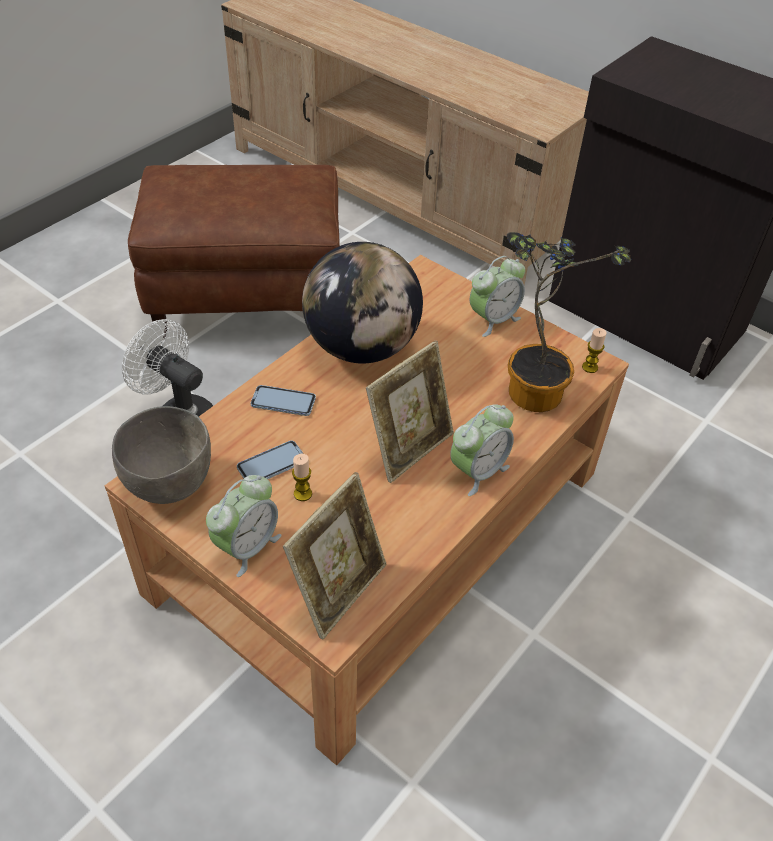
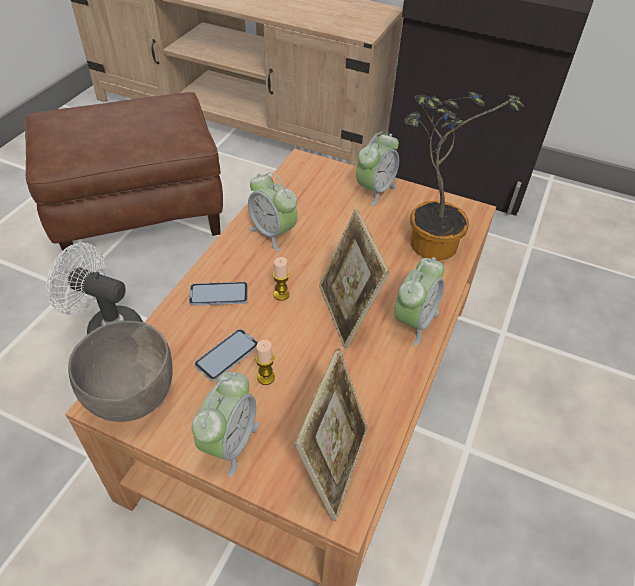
camera: 15 degrees left, 0 degrees up
globe [302,242,423,364] -> alarm clock [248,172,298,251]
picture frame [366,340,454,483] -> picture frame turned 135 degrees clockwise [319,209,390,349]
candle [582,328,607,373] -> candle moved to [273,257,289,301]

